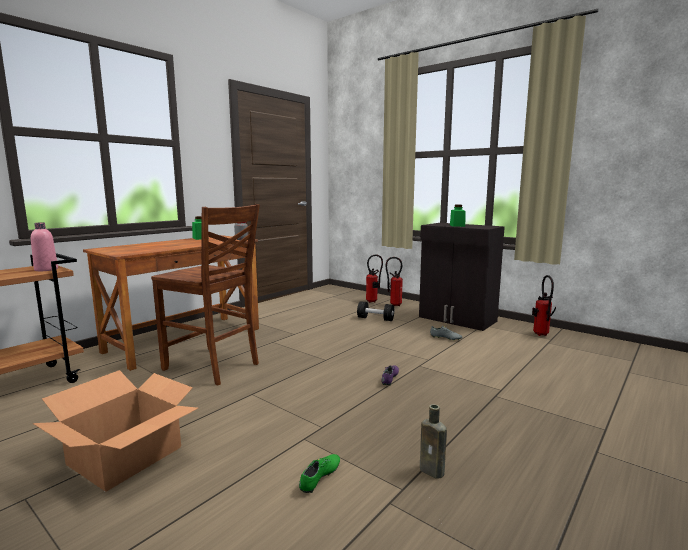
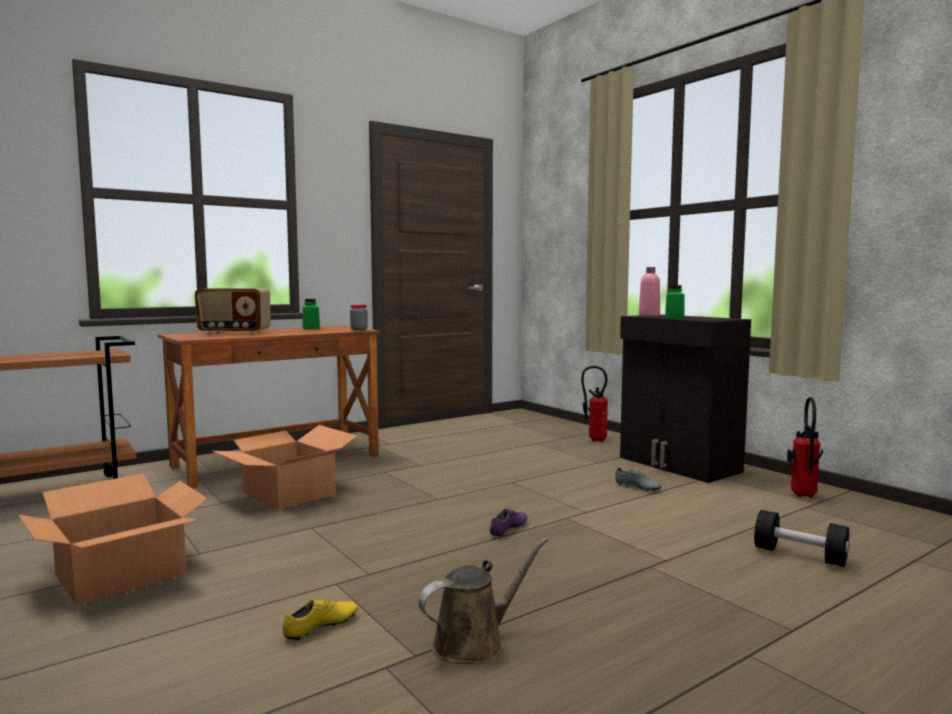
camera: 15 degrees right, 5 degrees down
pink bottle [31,222,58,271] -> pink bottle moved to [639,267,660,316]
brown chair [151,204,260,386] -> cardboard box [213,425,357,510]
green shoe [299,454,340,493] -> yellow shoe [283,600,358,641]
black dumbbell [357,301,394,321] -> black dumbbell moved to [754,510,850,567]
fire extinguisher [366,255,383,303] -> none
brown bottle [420,404,447,479] -> brown watering can [419,538,548,664]
none -> radio [195,288,270,334]

